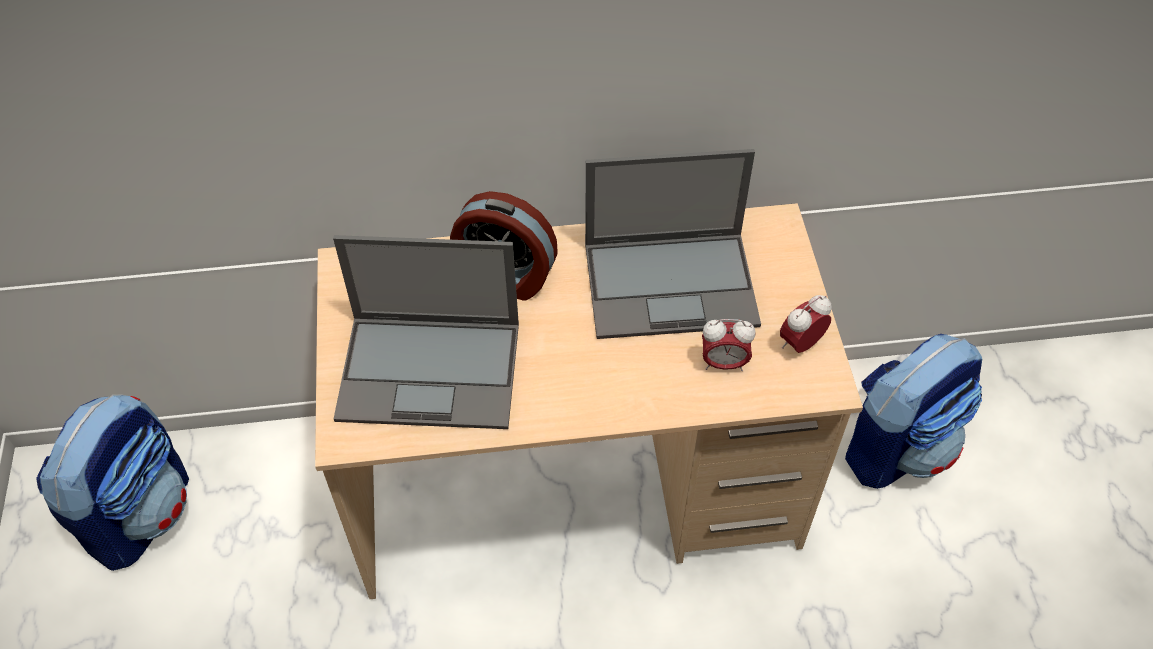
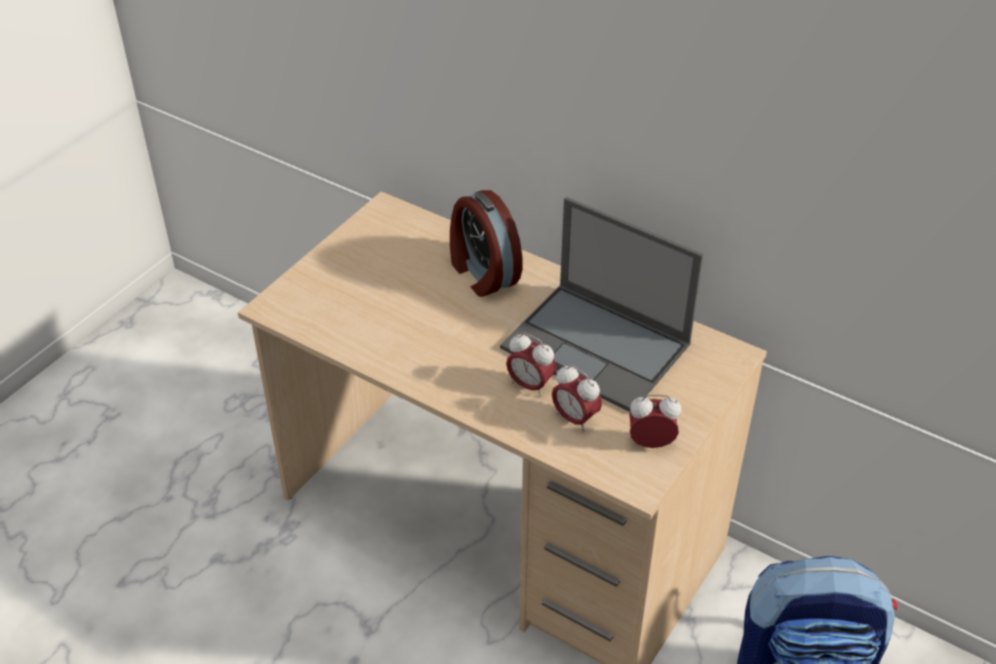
camera: 40 degrees right, 10 degrees down
backpack [36,394,189,571] -> none
laptop [333,235,519,429] -> none
none -> alarm clock [506,333,556,397]

